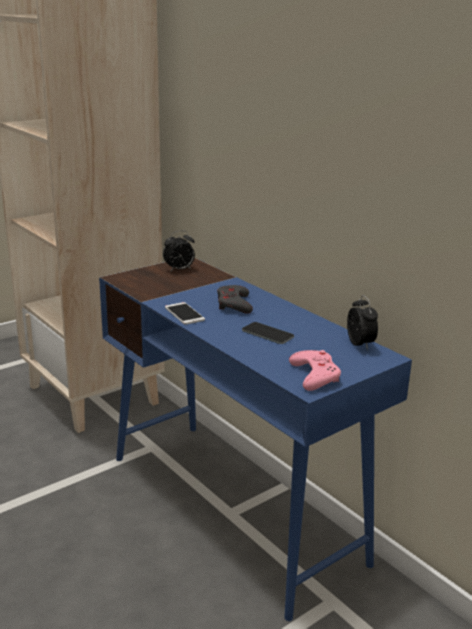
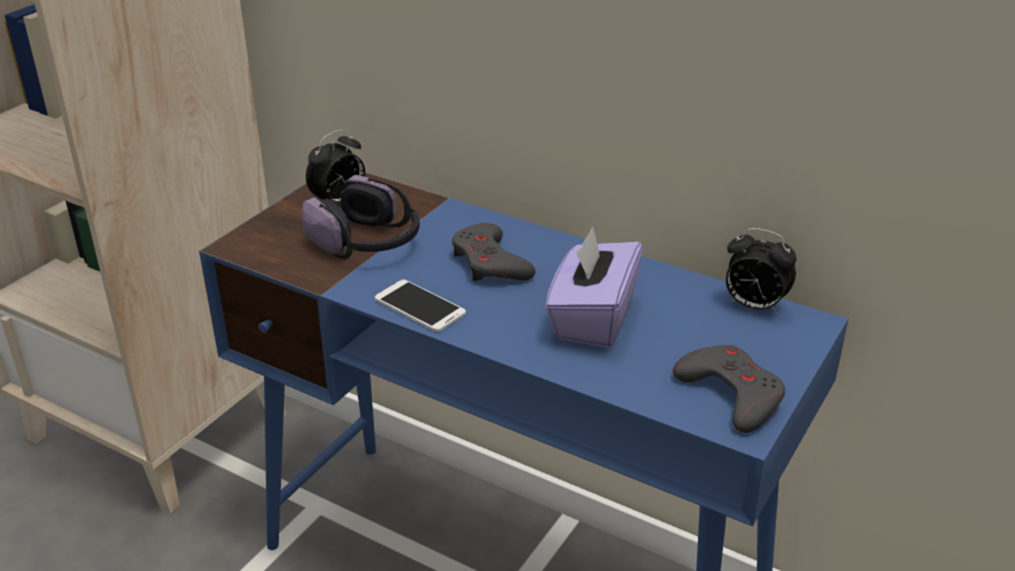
camera: 20 degrees left, 10 degrees up
phone [242,322,294,344] -> purple tissue box [545,226,643,348]
pink game controller [289,350,341,391] -> grey game controller [673,345,785,433]
alarm clock [347,295,378,350] -> alarm clock turned 150 degrees clockwise [726,228,796,314]
none -> headphones [302,175,420,260]

